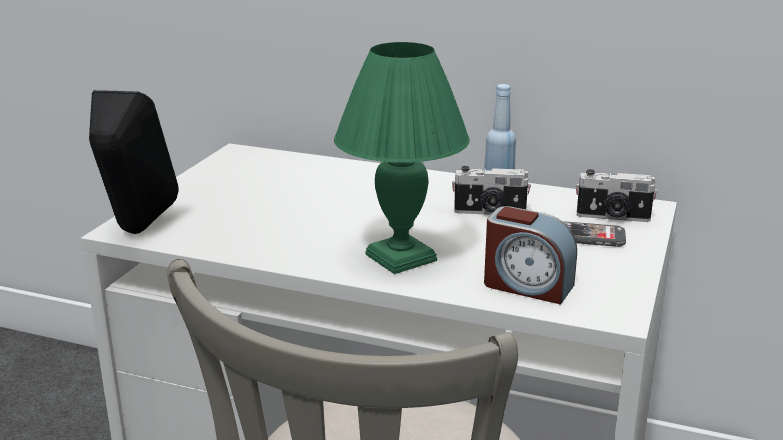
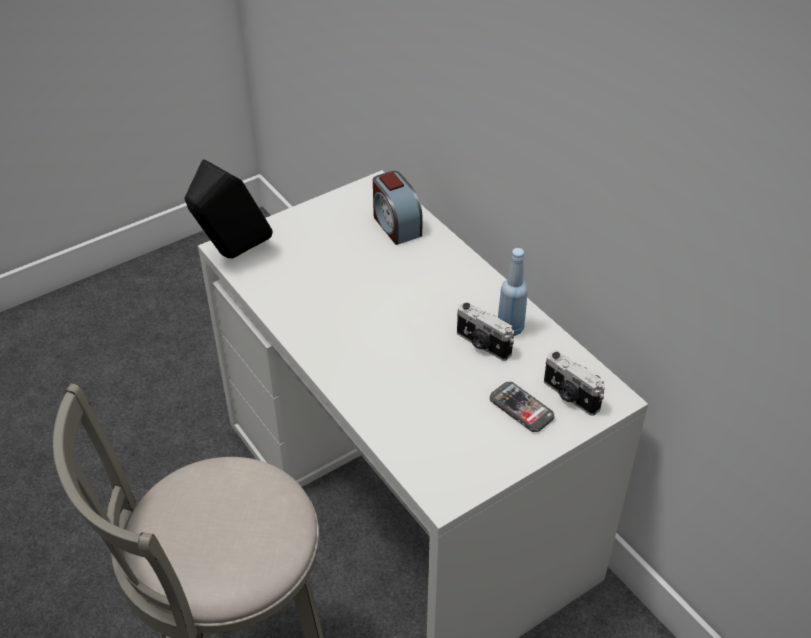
camera: 35 degrees right, 20 degrees up
green table lamp [334,42,470,274] -> none
alarm clock [484,206,577,305] -> alarm clock moved to [373,171,423,245]

